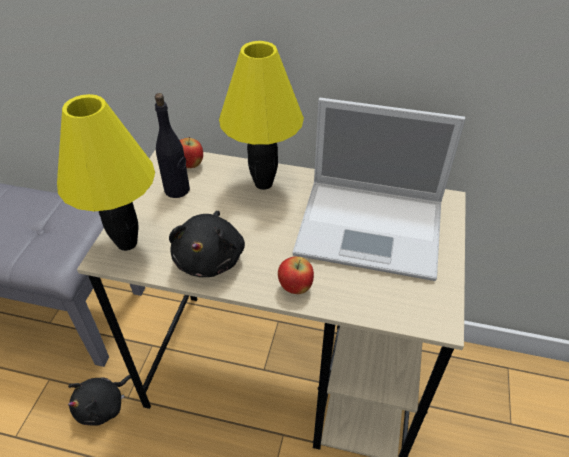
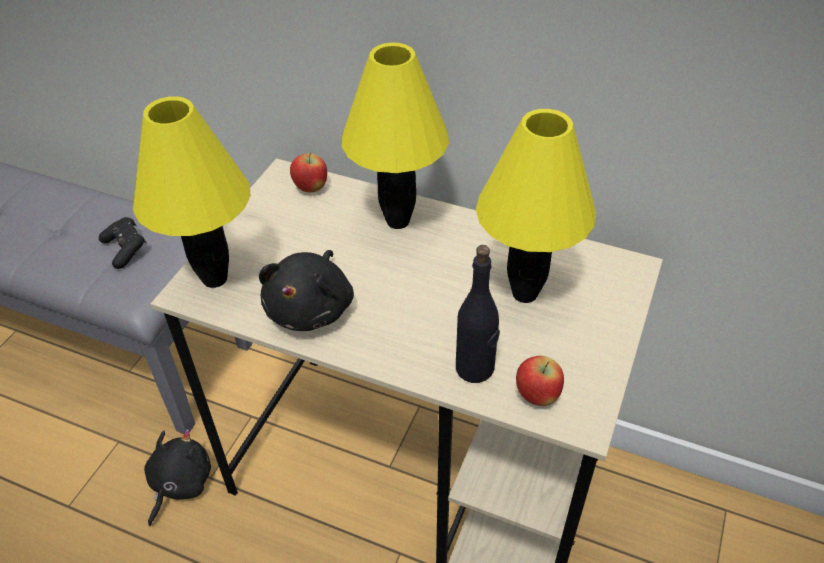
camera: 10 degrees right, 0 degrees up
black plush toy [68,375,131,426] -> black plush toy turned 150 degrees clockwise [144,429,211,526]
black bottle [155,93,190,198] -> black bottle moved to [456,245,500,383]
apple [278,256,314,294] -> apple moved to [516,356,564,406]
laptop [293,98,465,281] -> yellow table lamp [476,109,596,303]
none -> black game controller [99,217,147,269]

